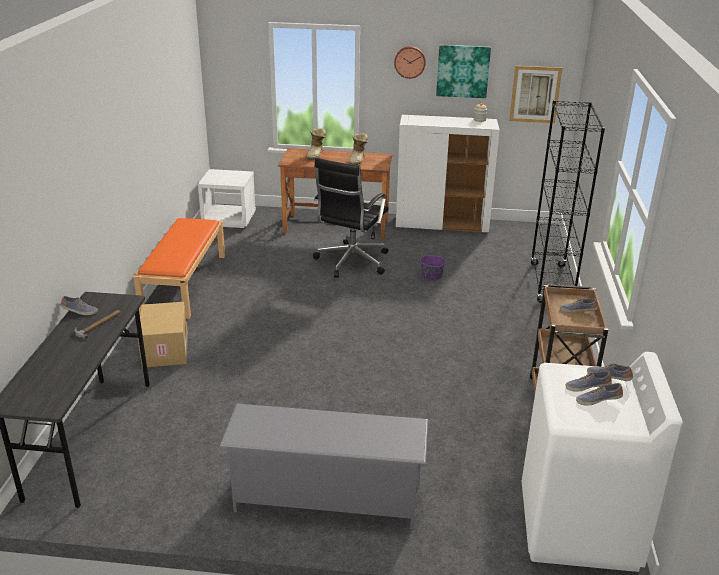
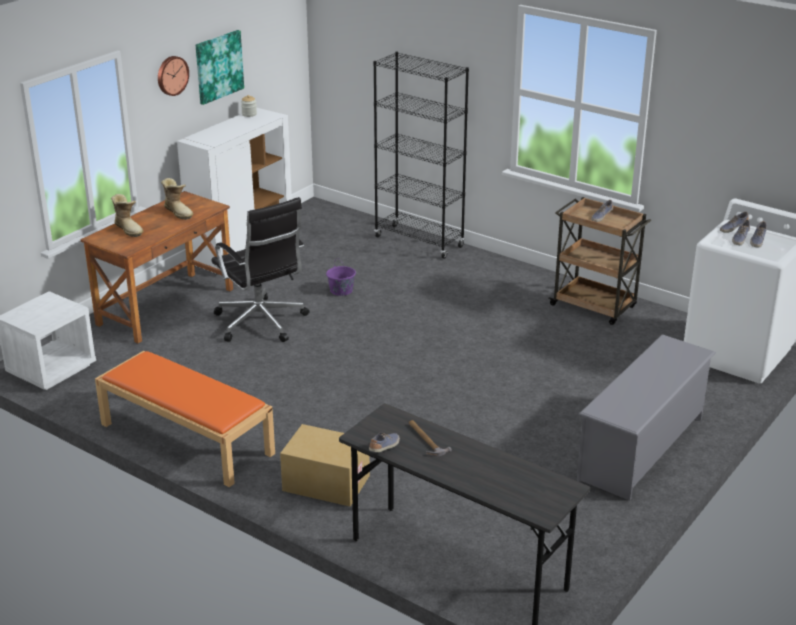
camera: 60 degrees left, 0 degrees up
picture [509,66,562,123] -> none

